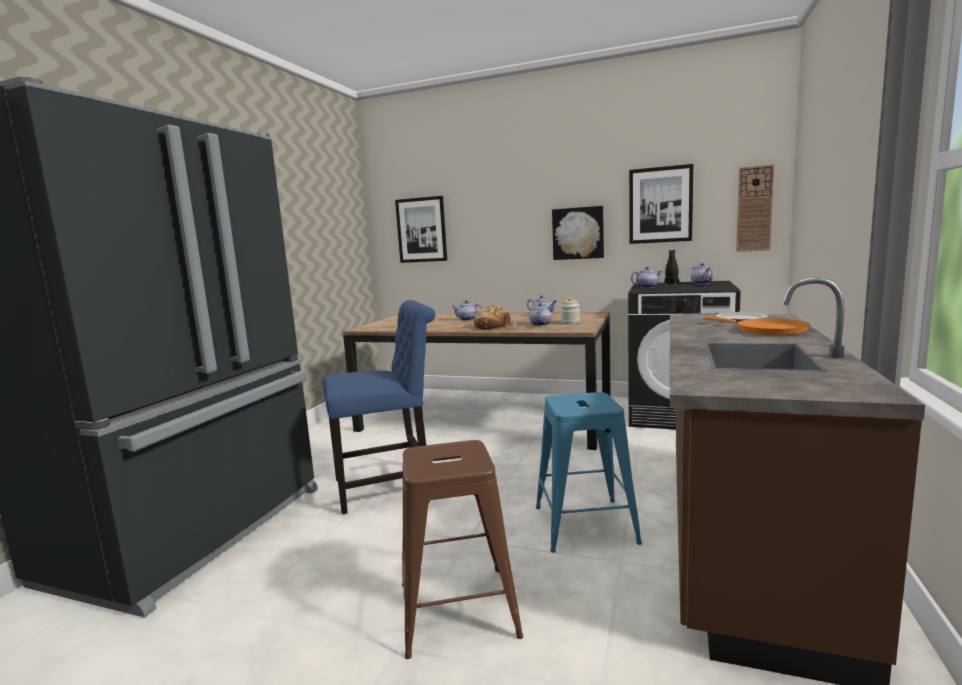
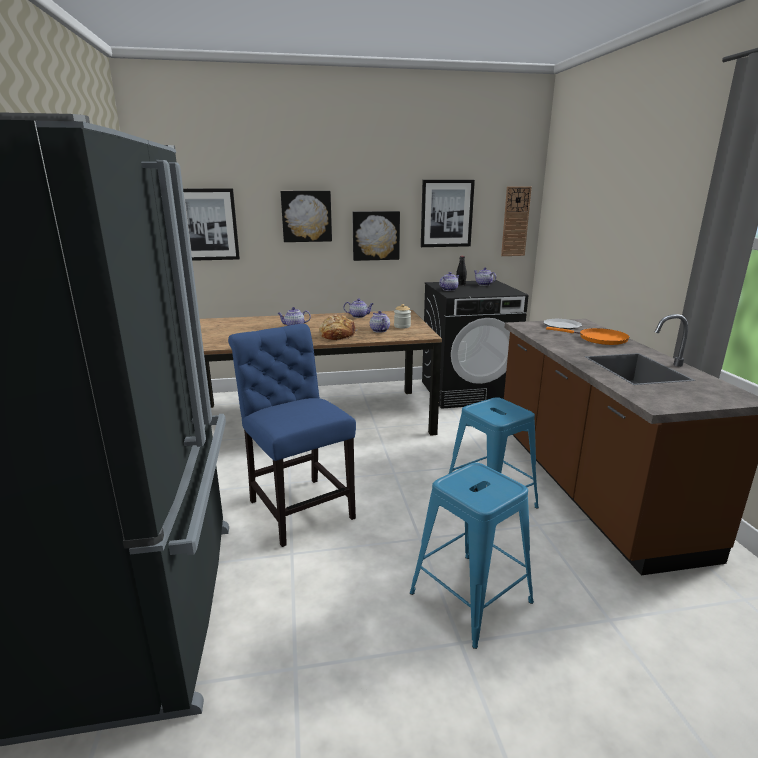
camera: 30 degrees left, 10 degrees up
blue chair [322,300,435,514] -> blue chair turned 75 degrees counterclockwise [228,324,356,547]
brown stool [402,440,523,659] -> blue stool [410,462,534,649]
none -> picture [281,191,332,242]

